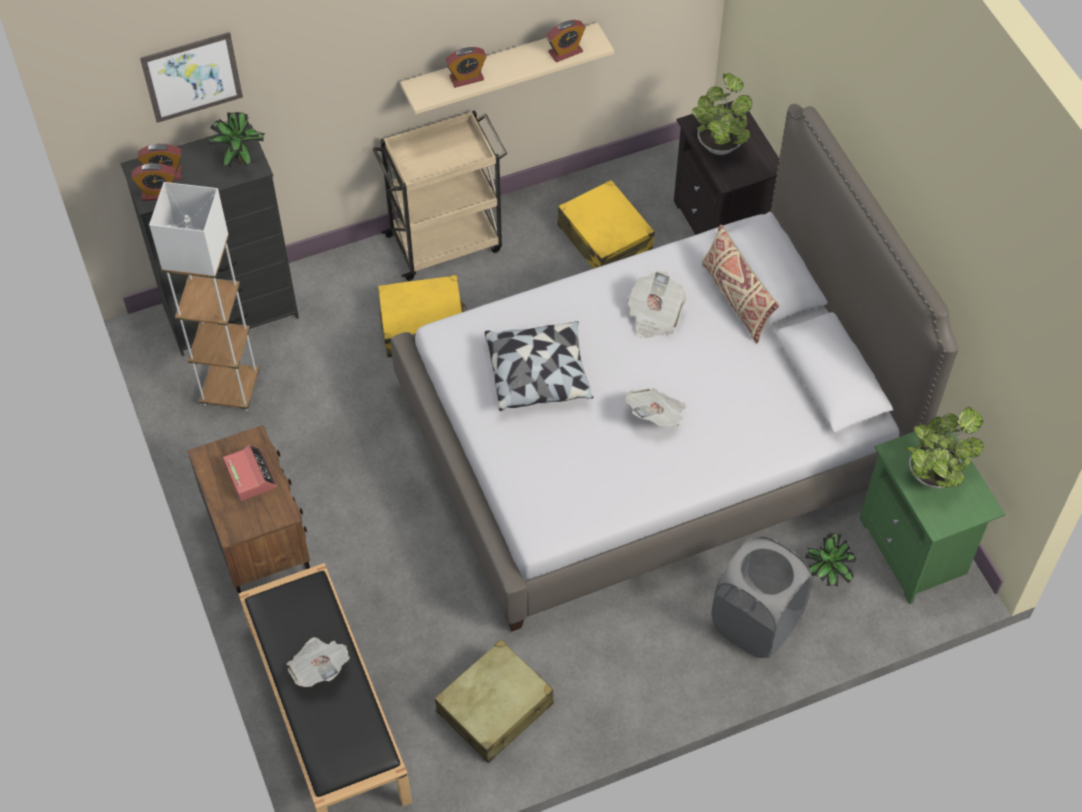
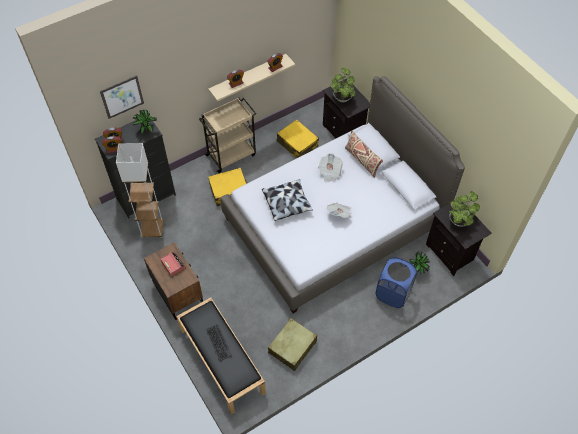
camera: 10 degrees left, 0 degrees up
newspaper [286,637,350,687] -> keyboard [206,324,232,362]
grey laundry basket [711,537,813,658] -> blue laundry basket [375,257,417,308]
green nightstand [859,431,1006,604] -> black nightstand [426,203,492,276]

